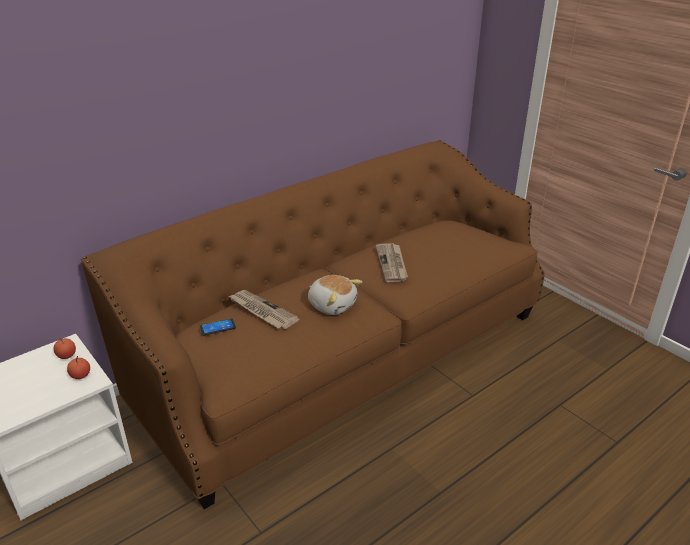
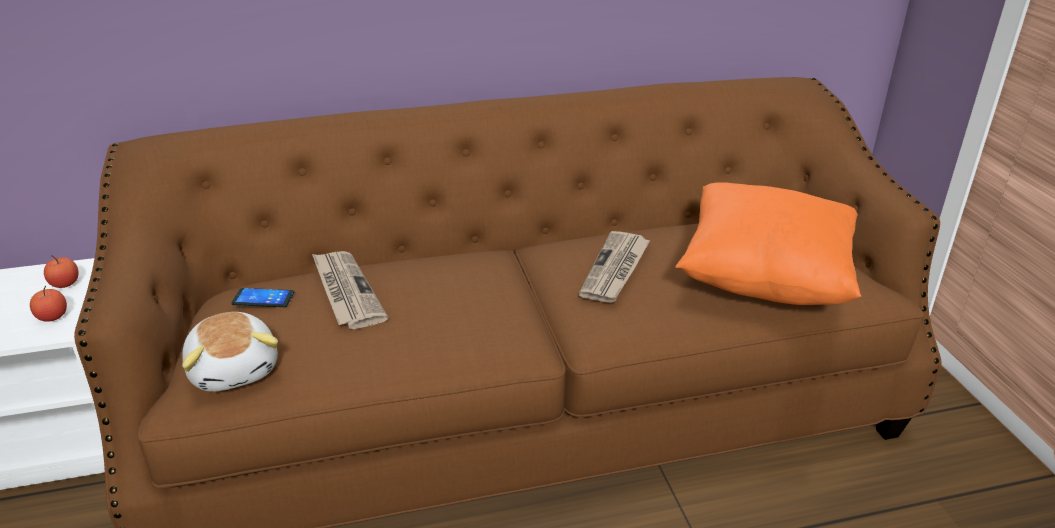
camera: 25 degrees right, 0 degrees up
plush toy [308,275,363,315] -> plush toy moved to [182,312,278,392]
none -> orange pillow [675,182,861,305]

